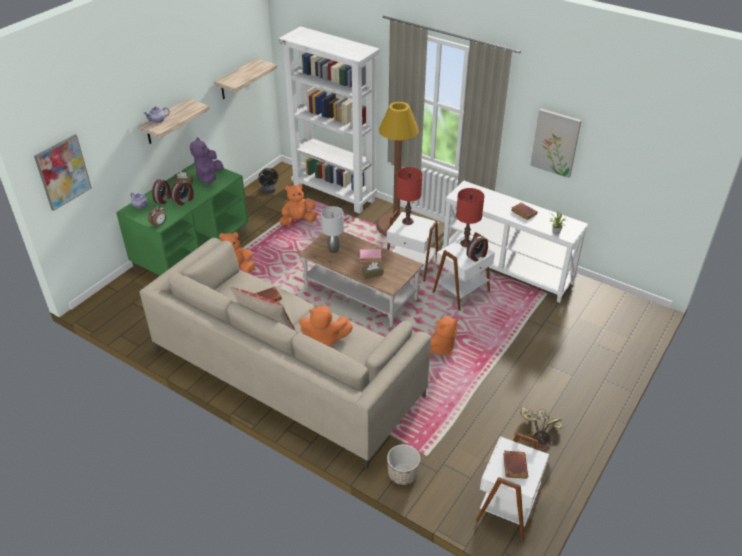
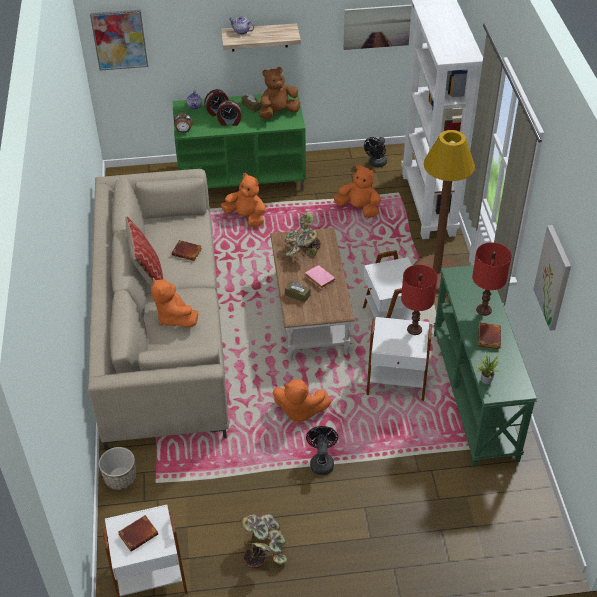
camera: 50 degrees right, 5 degrees up
purple plush toy [190,137,224,184] -> brown plush toy [259,67,300,119]
shelf [215,59,277,99] -> picture [344,5,412,50]
grey table lamp [321,206,344,253] -> potted plant [284,212,321,257]
red table lamp [396,167,422,225] -> red table lamp moved to [472,242,512,316]
white console table [442,181,588,303] -> green console table [434,265,537,467]
alarm clock [466,236,488,262] -> none
none -> black fan [306,426,338,475]

